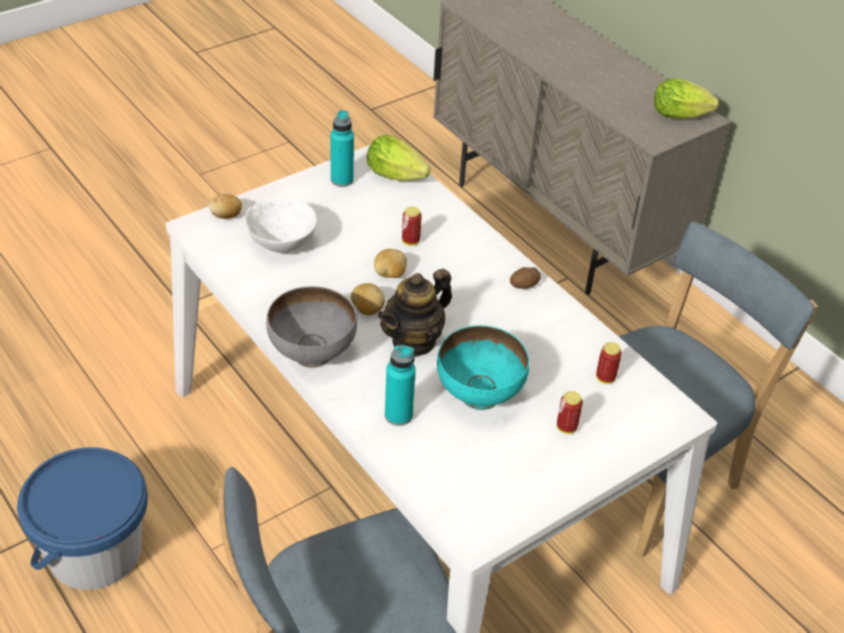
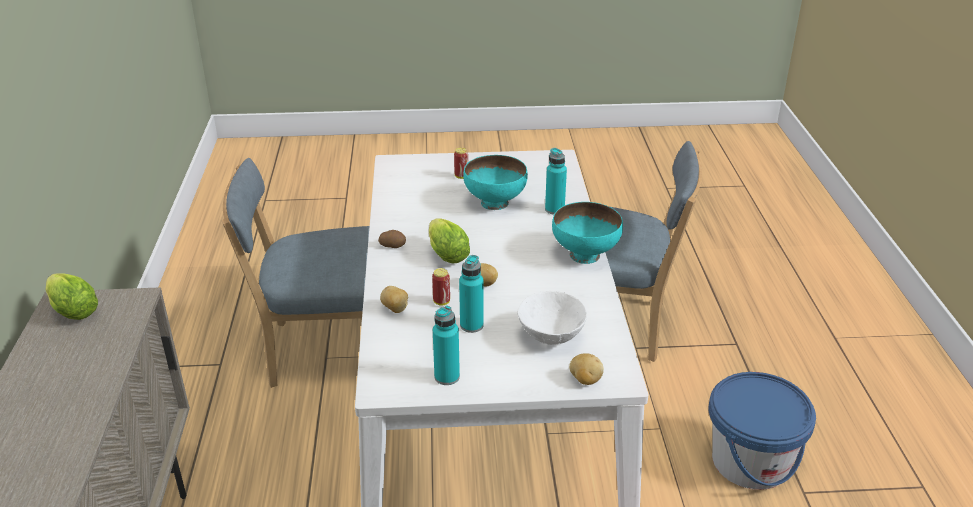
camera: 145 degrees left, 10 degrees down
grey bowl [266,286,357,368] -> turquoise bowl [552,202,623,264]
potato [351,283,385,315] -> potato moved to [380,286,408,313]
lettuce [367,135,431,181] -> lettuce moved to [429,218,470,264]
teapot [378,269,452,357] -> none
can [596,342,622,384] -> none
none -> turquoise bottle [459,255,484,333]

